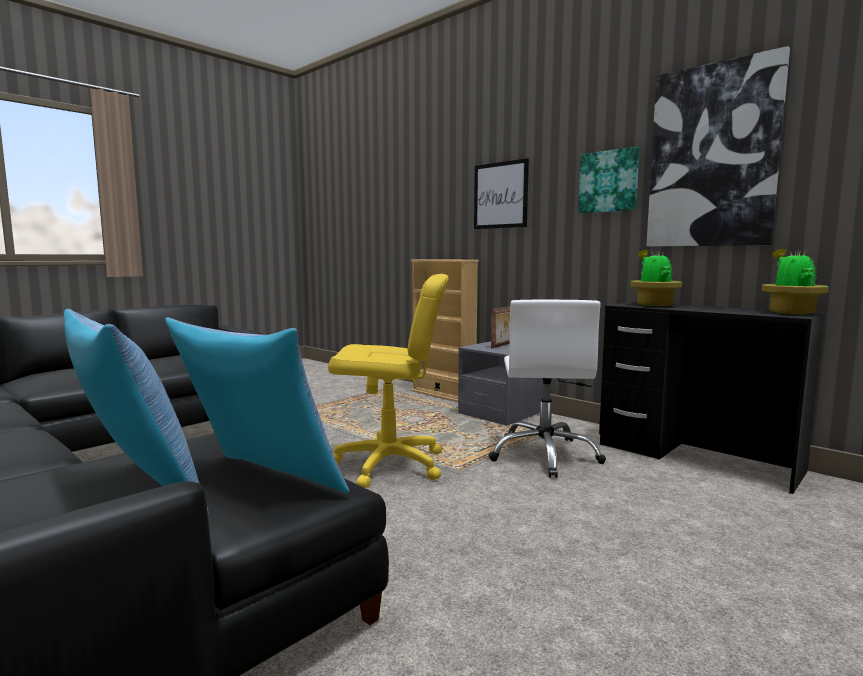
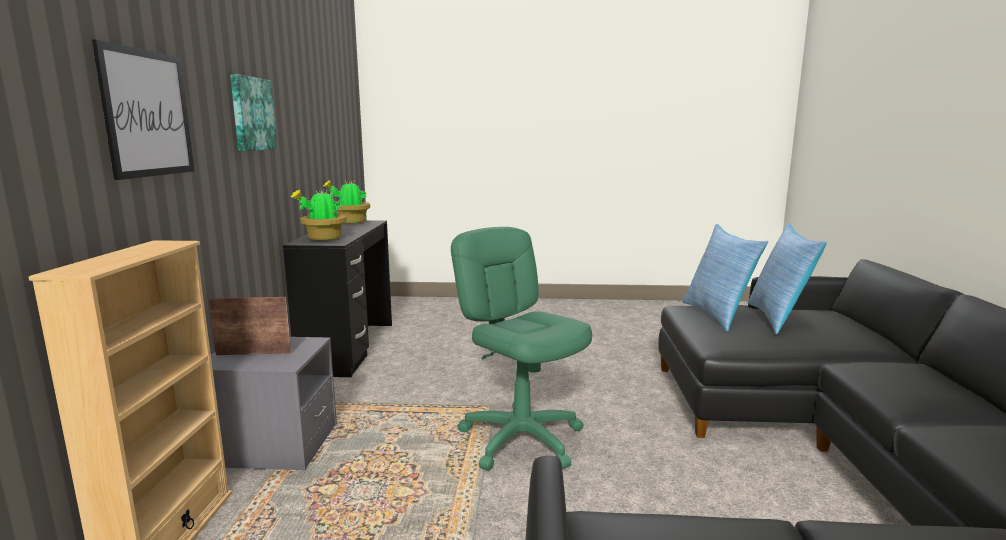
camera: 130 degrees left, 5 degrees up
yellow office chair [328,274,449,488] -> green office chair [451,227,592,470]
white office chair [488,300,606,478] -> none
picture [646,46,790,247] -> none

